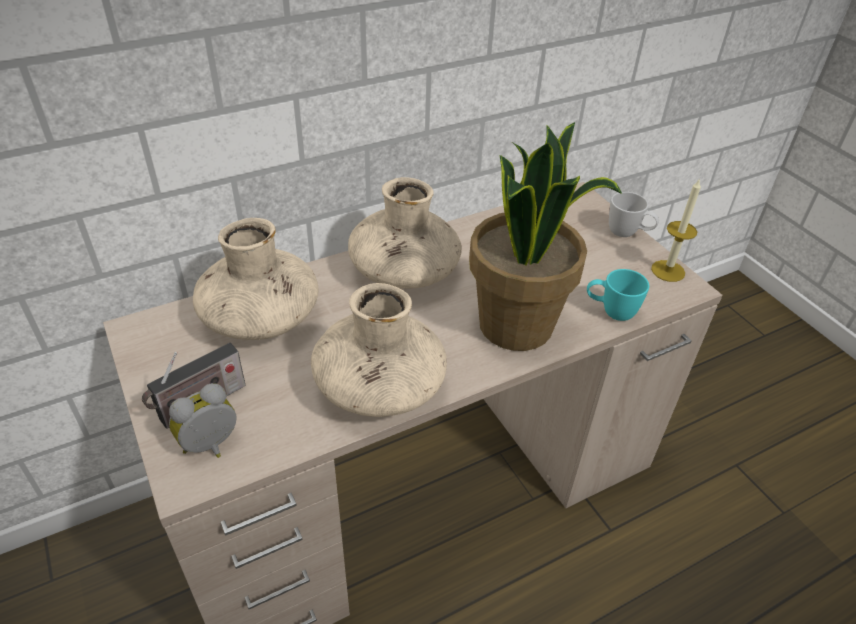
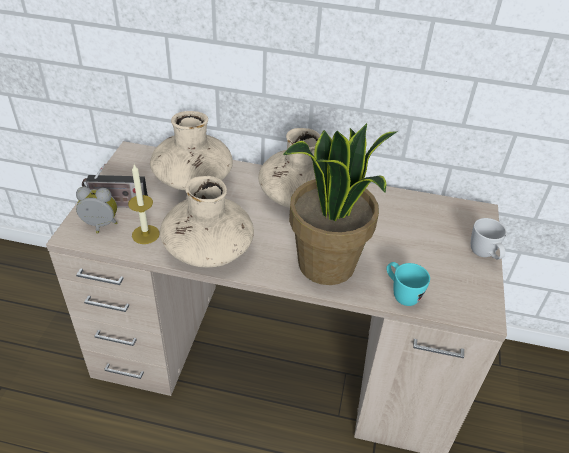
camera: 40 degrees right, 0 degrees up
candle [651,178,701,282] -> candle moved to [128,164,160,244]

